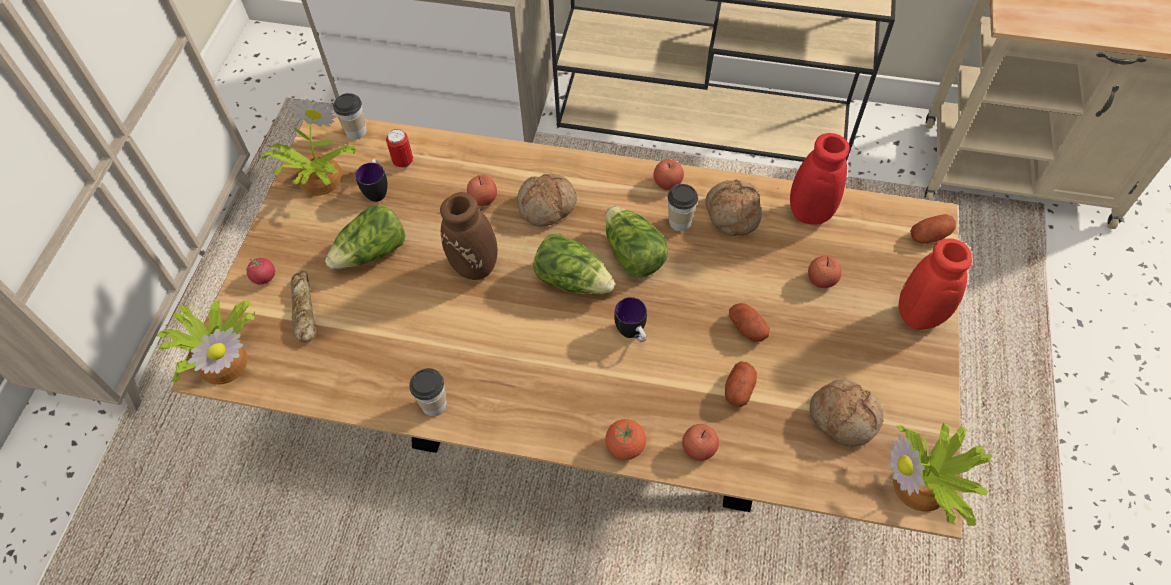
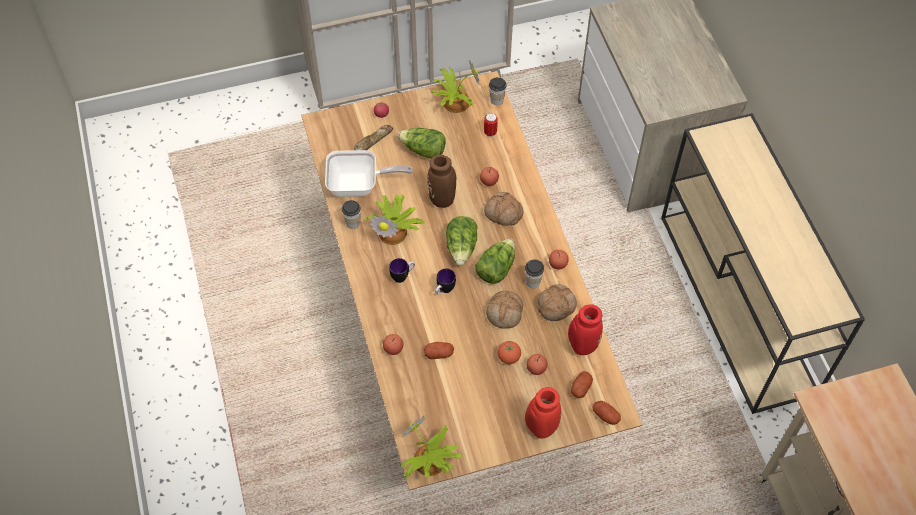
camera: 60 degrees right, 0 degrees up
potted plant [155,300,255,385] -> potted plant moved to [363,194,424,245]
mug [355,159,388,202] -> mug moved to [389,258,415,283]
tomato [605,419,646,460] -> tomato moved to [498,341,521,364]
potato [729,303,770,342] -> potato moved to [571,371,593,398]
bread [810,379,884,447] -> bread moved to [486,291,523,329]
none -> frying pan [325,150,413,197]

